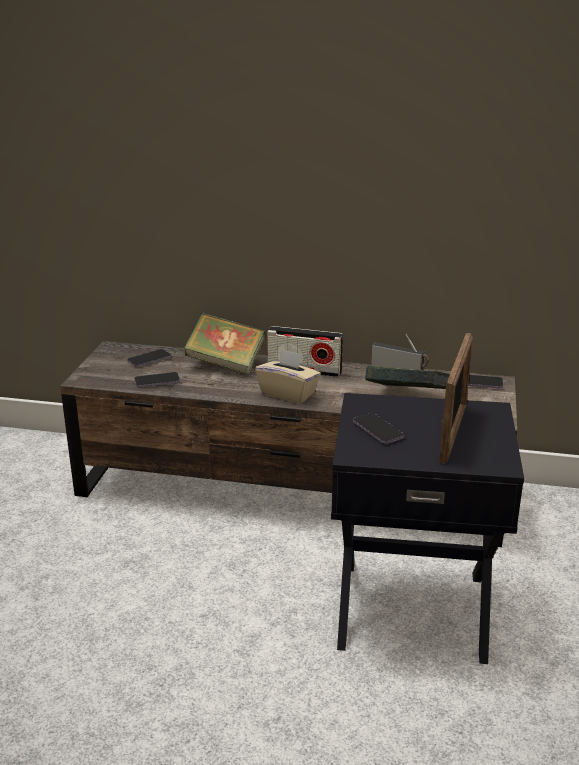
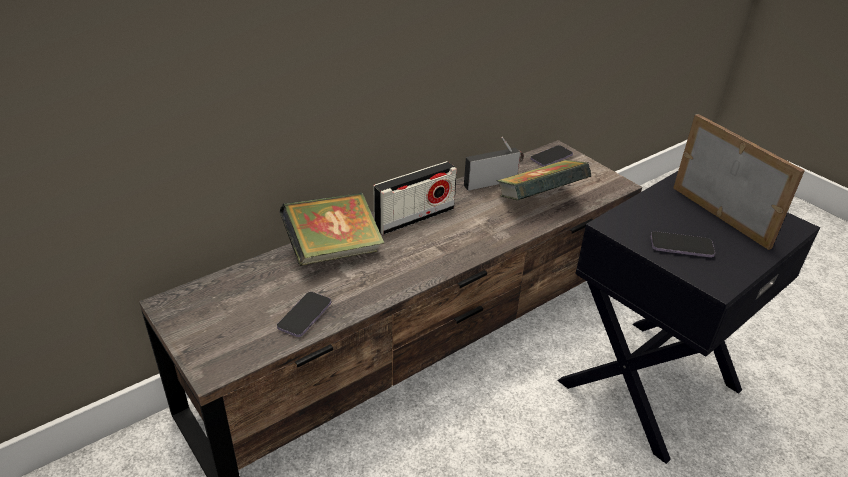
camera: 50 degrees left, 10 degrees up
phone [127,349,171,367] -> none
beige tissue box [255,349,321,404] -> none

